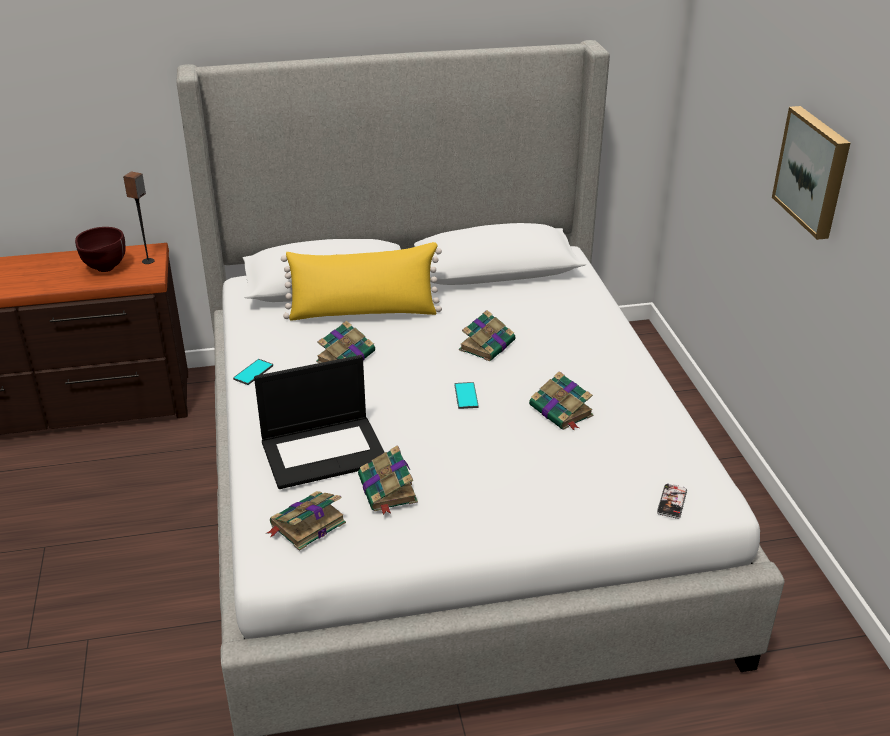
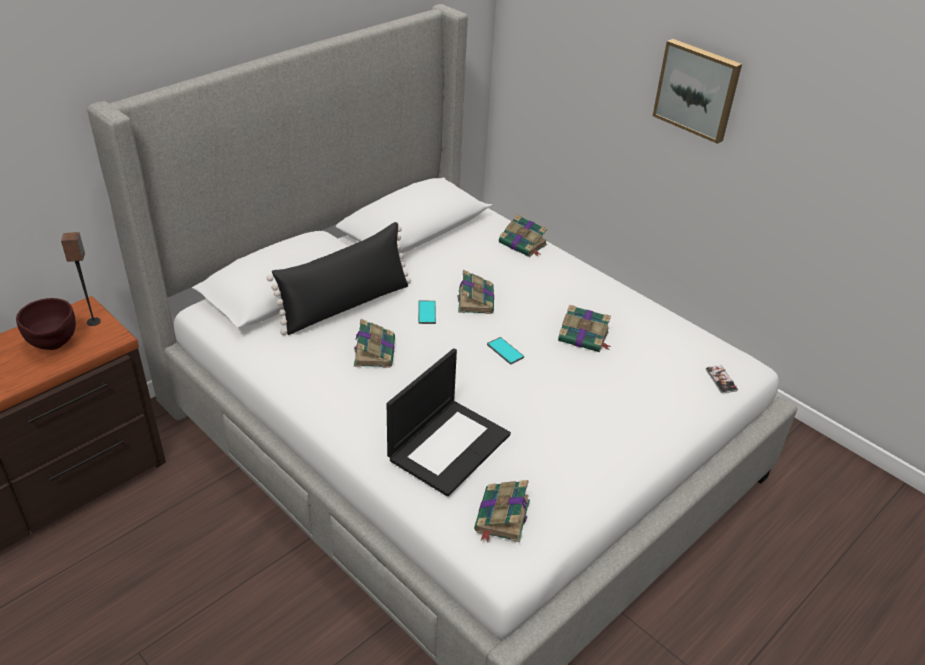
camera: 35 degrees left, 5 degrees up
phone [233,359,273,385] -> phone moved to [418,301,436,324]
yellow pillow [281,242,442,321] -> black pillow [267,222,411,335]
book [358,445,418,515] -> book moved to [499,215,547,257]

